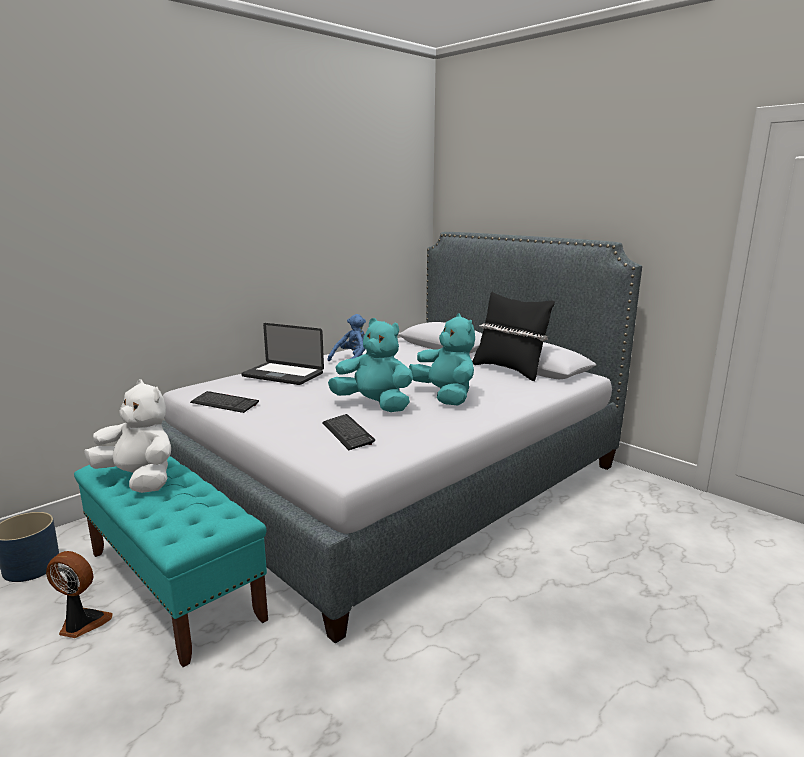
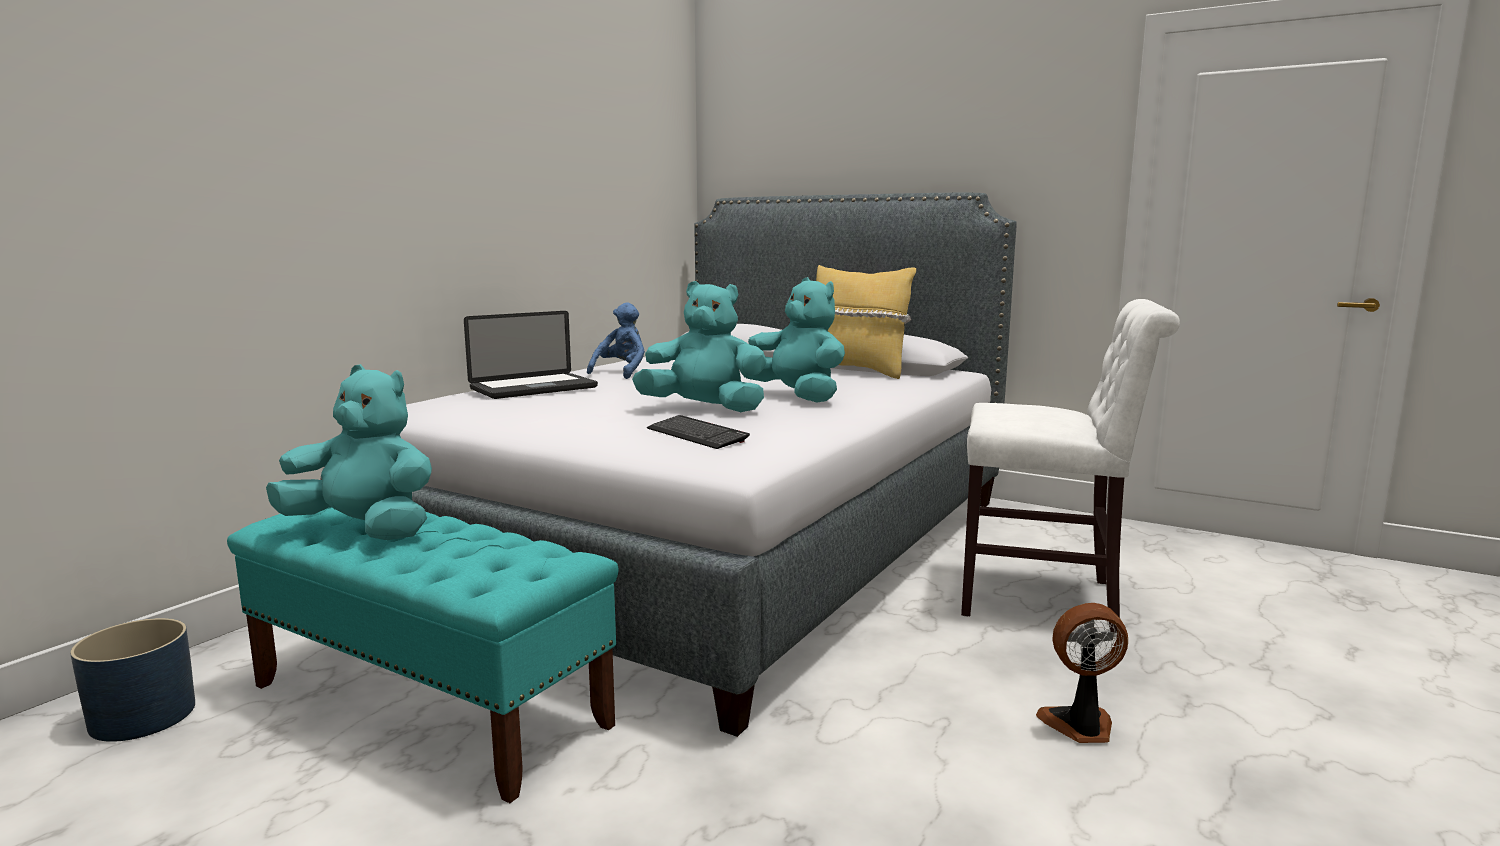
camera: 15 degrees left, 5 degrees down
fan [46,551,113,638] -> fan moved to [1036,603,1128,743]
white plush toy [84,379,171,493] -> turquoise plush toy [266,364,432,540]
keyboard [190,391,259,413] -> none
laptop [241,323,324,385] -> laptop turned 45 degrees counterclockwise [464,311,598,399]
black pillow [472,292,555,381] -> yellow pillow [816,265,916,379]
none -> white chair [961,299,1180,633]

